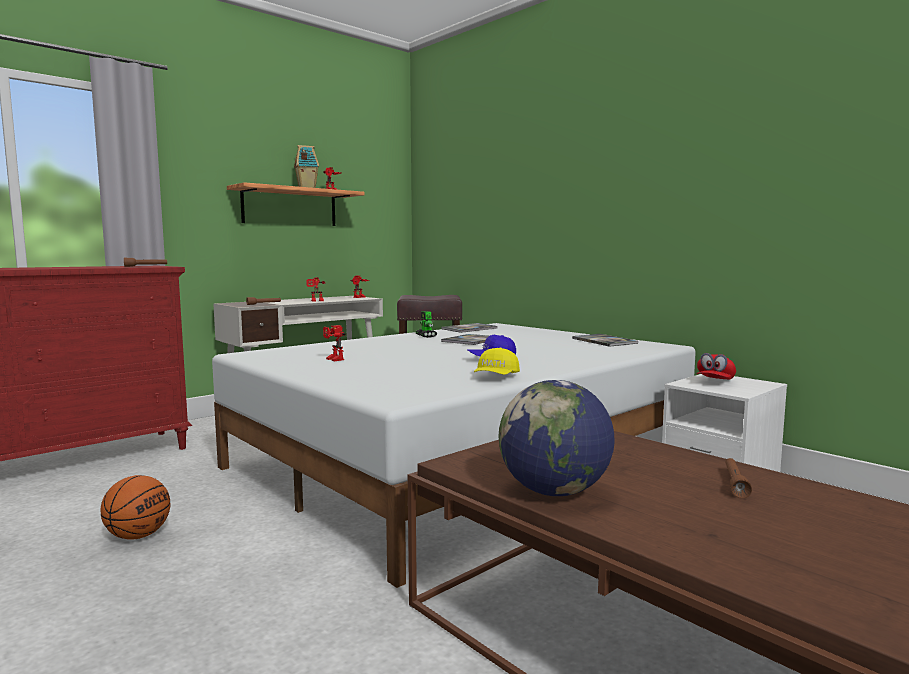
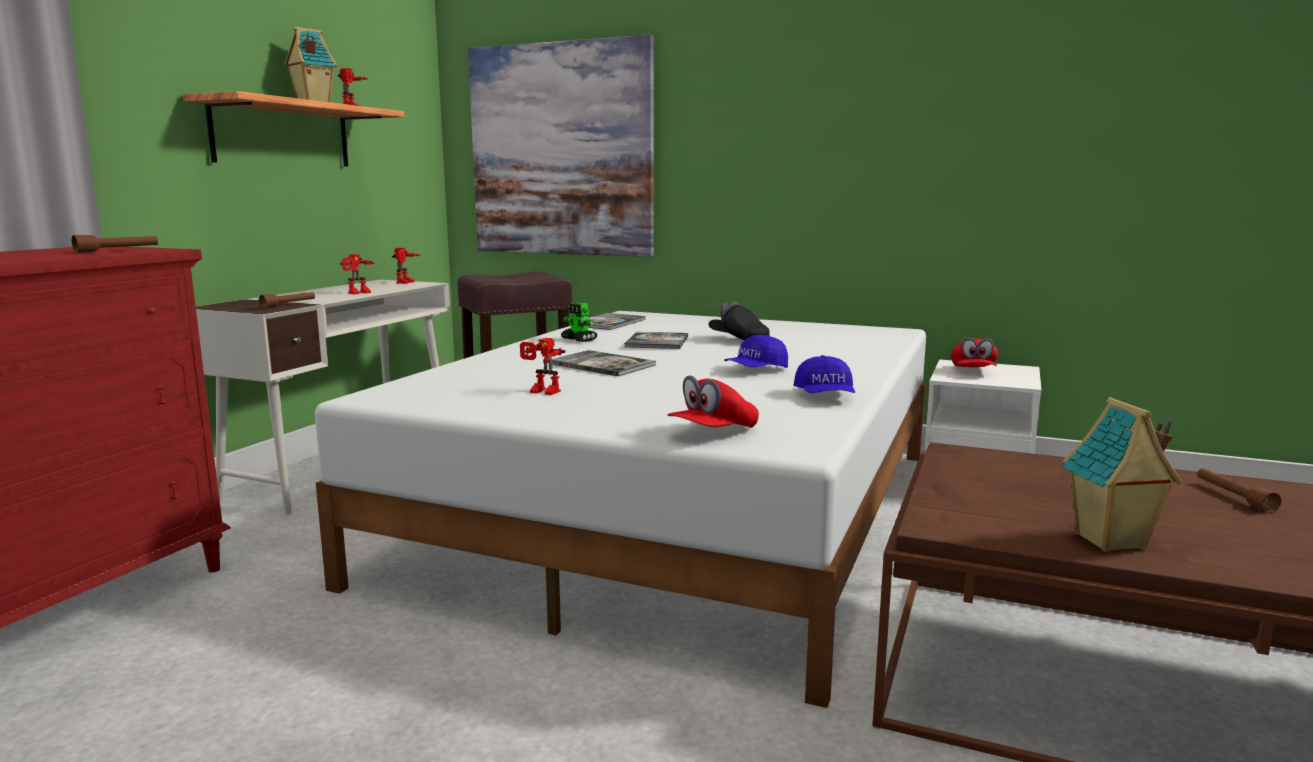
camera: 25 degrees left, 5 degrees up
basketball [100,475,170,540] -> none
yellow cap [474,347,520,375] -> blue cap [793,355,855,393]
globe [498,380,615,496] -> toy house [1062,397,1182,552]
book [572,334,638,347] -> book moved to [552,350,656,376]
none -> picture [468,34,654,257]
none -> red cap [668,375,759,428]
none -> black cap [709,301,770,340]

